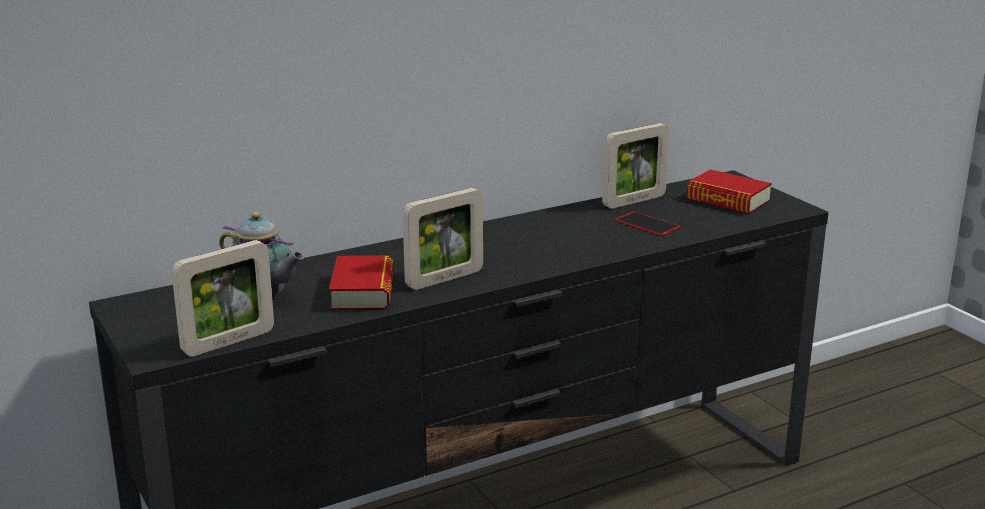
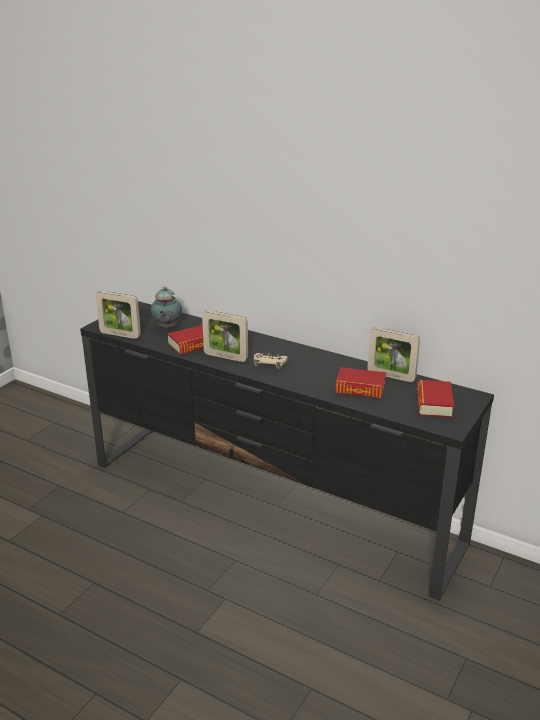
camera: 60 degrees right, 5 degrees up
phone [615,211,681,236] -> book [335,367,386,398]
none -> beige game controller [254,351,288,369]

